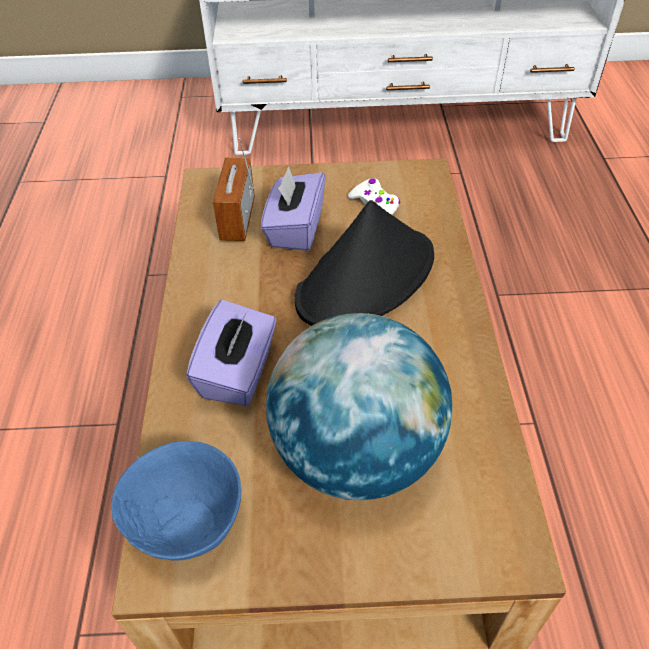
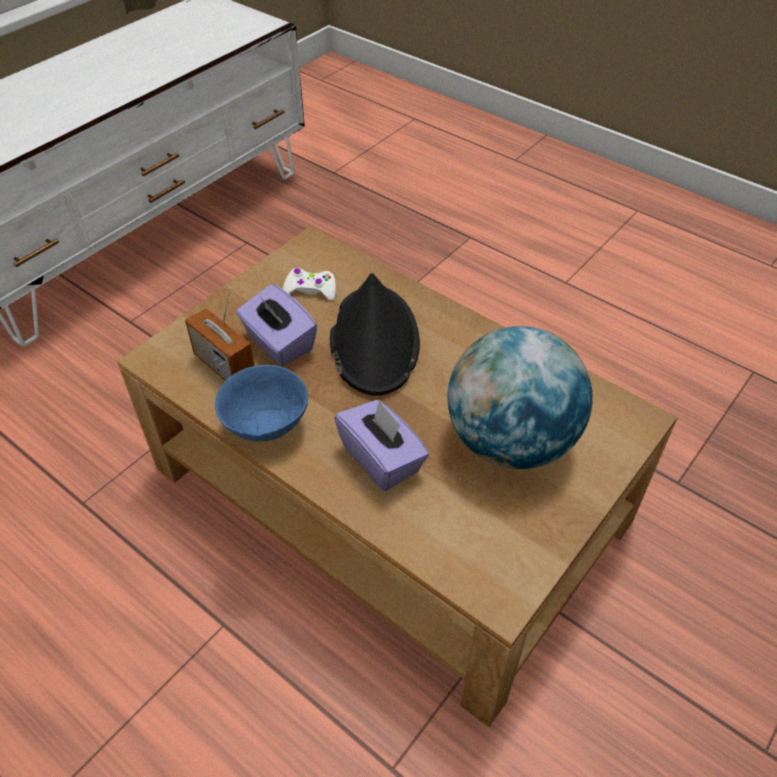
camera: 50 degrees left, 0 degrees up
blue bowl [111,441,241,561] -> blue bowl moved to [215,365,308,441]

